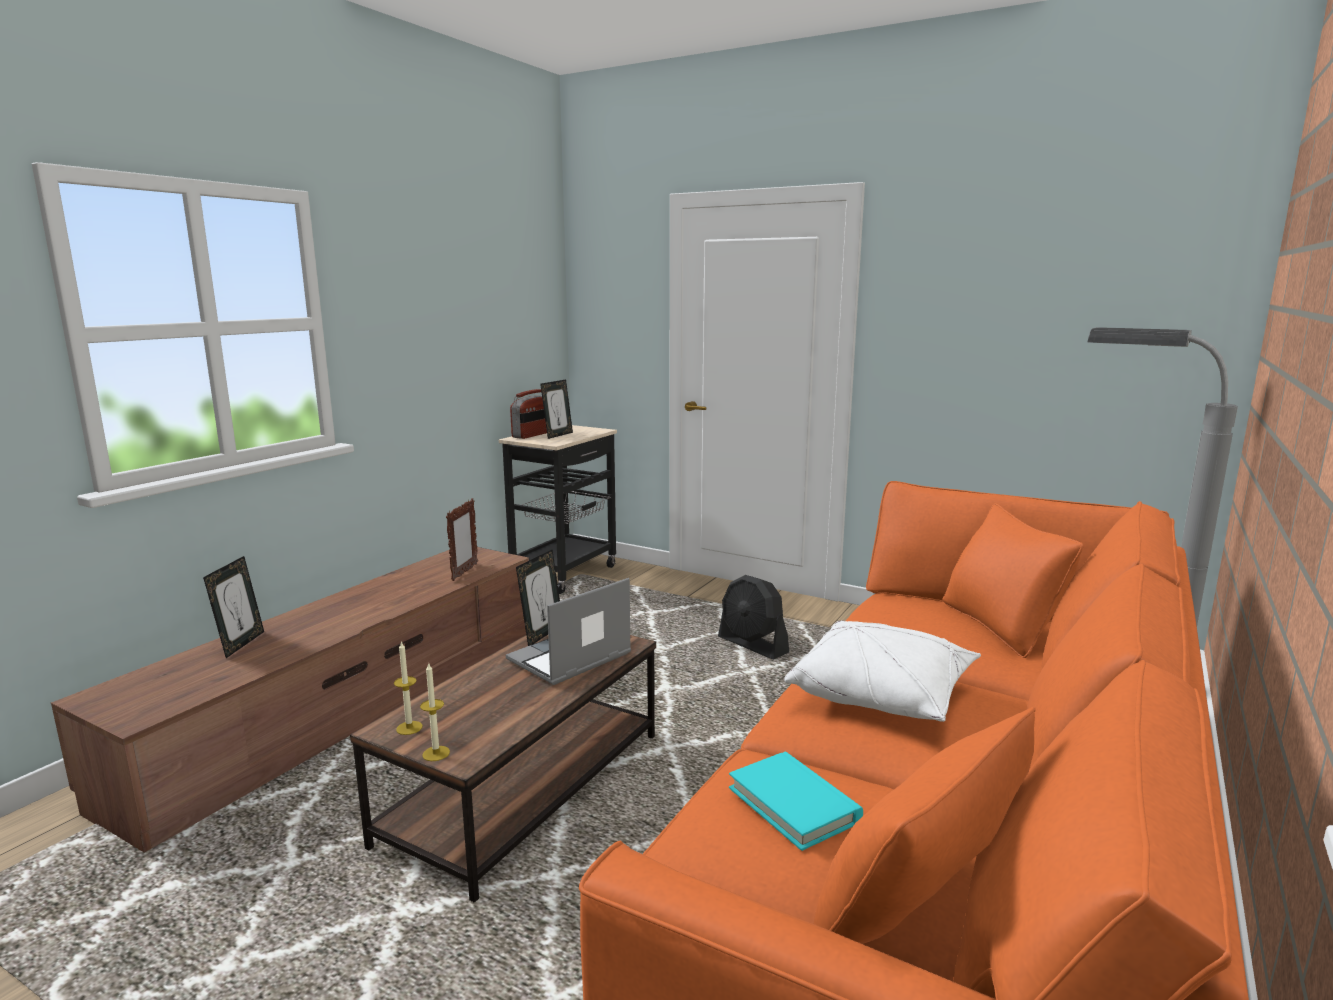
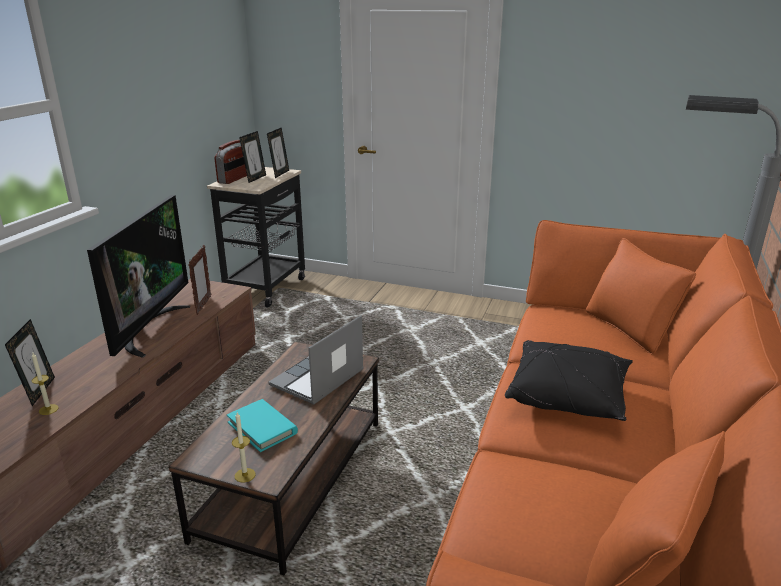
camera: 10 degrees left, 10 degrees up
candle [394,641,423,735] -> candle moved to [32,353,59,415]
picture frame [516,549,560,646] -> picture frame moved to [267,127,289,178]
black fan [718,575,789,660] -> none
turquoise book [729,752,863,851] -> turquoise book moved to [227,399,298,452]
white pillow [784,620,981,722] -> black pillow [505,340,633,421]
none -> television [87,195,190,358]

